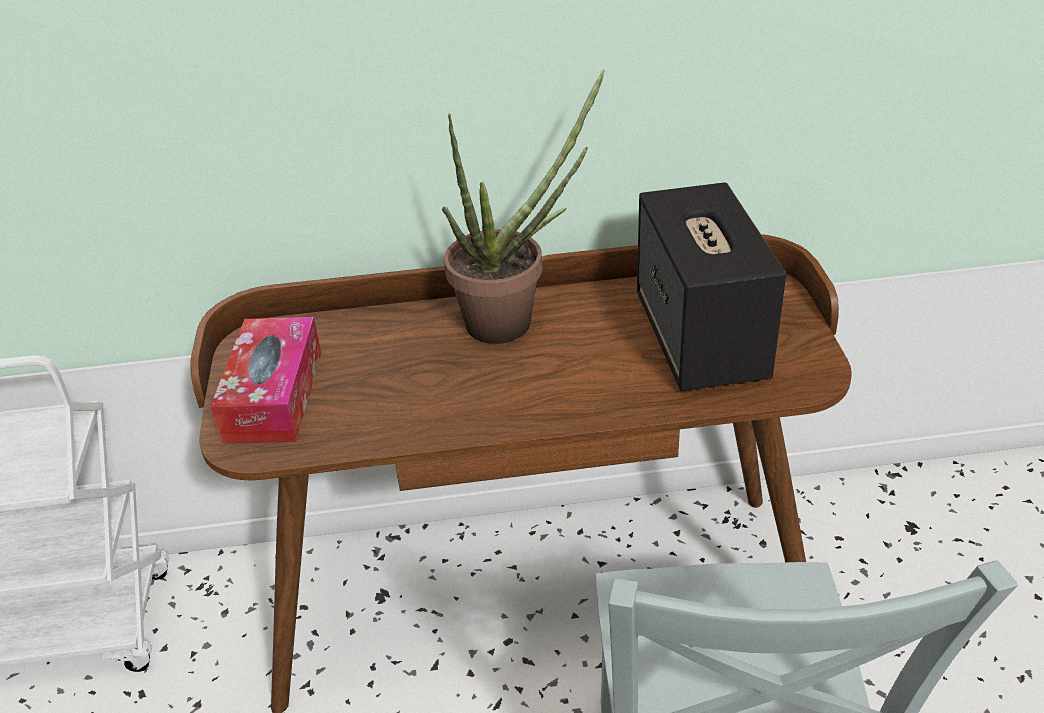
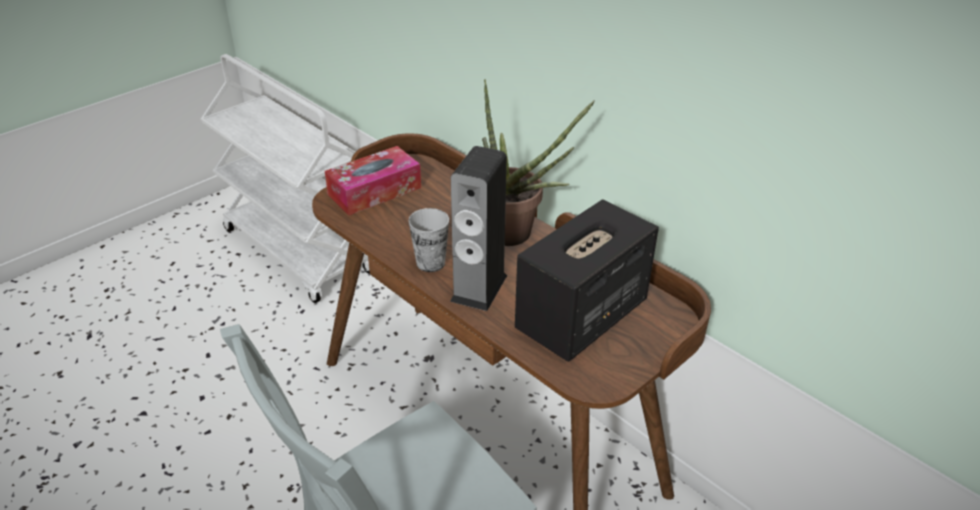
camera: 50 degrees right, 0 degrees up
none -> cup [408,208,449,272]
none -> speaker [450,146,507,311]

